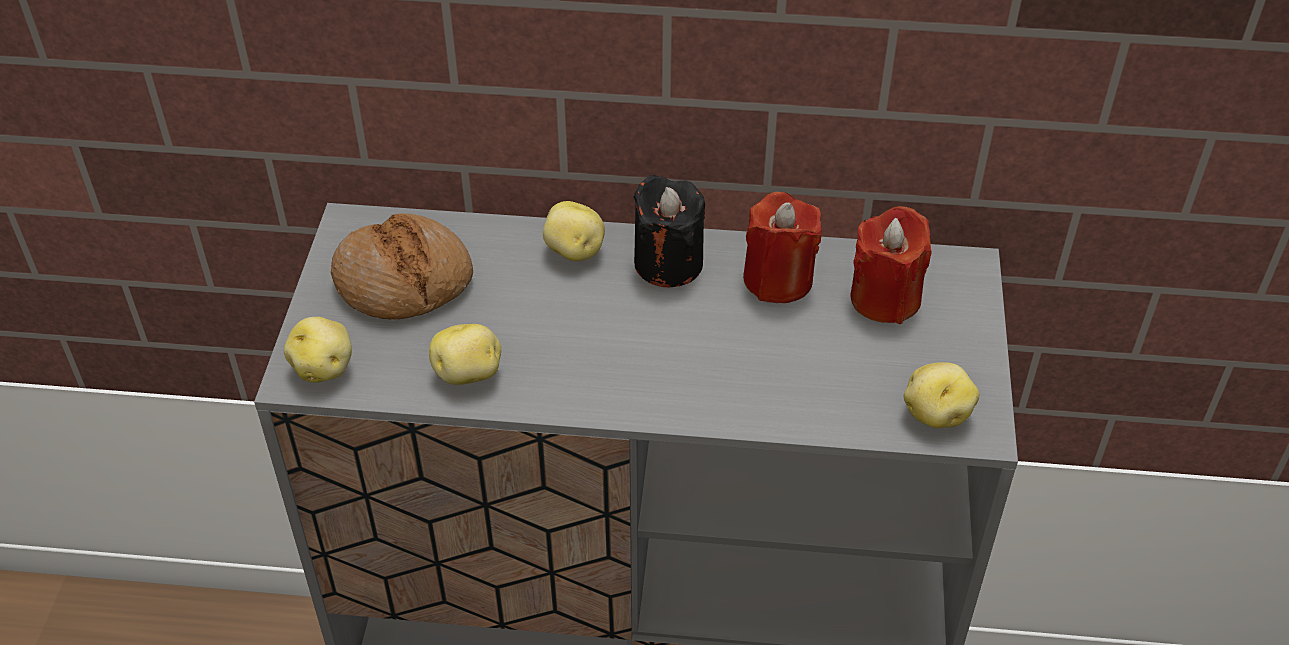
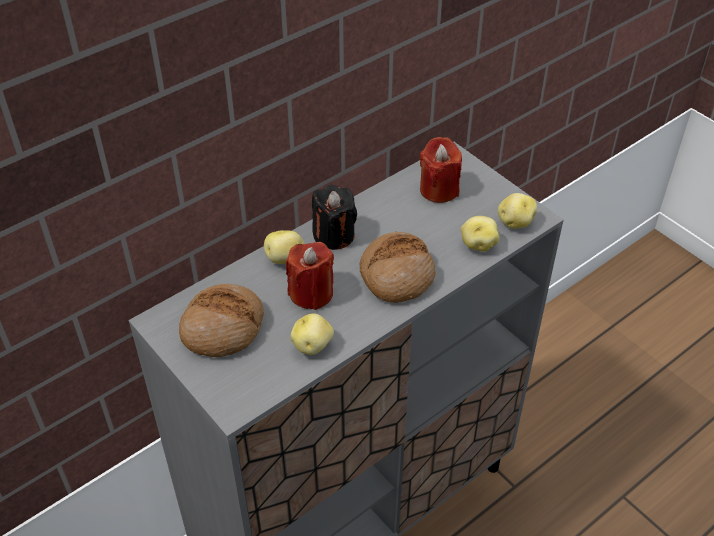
camera: 45 degrees left, 0 degrees up
potato [284,317,352,383] -> potato moved to [461,216,500,252]
red candle [743,192,822,303] -> red candle moved to [286,242,334,310]
none -> bread [360,232,436,303]

